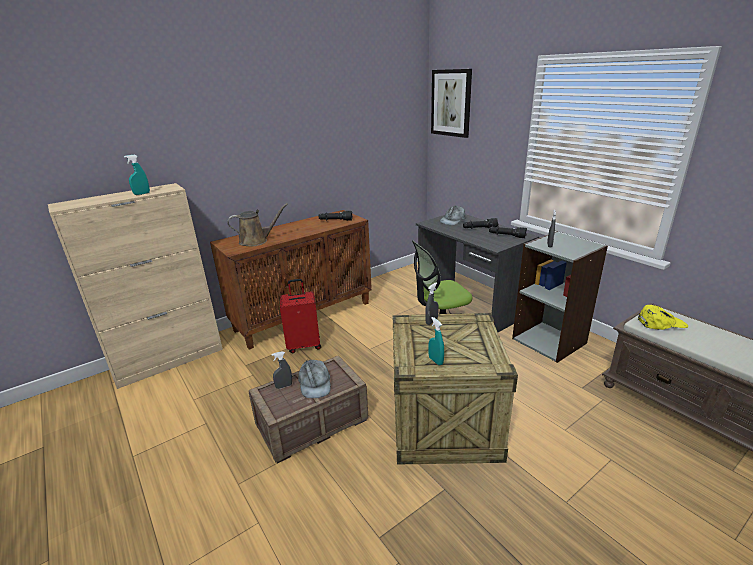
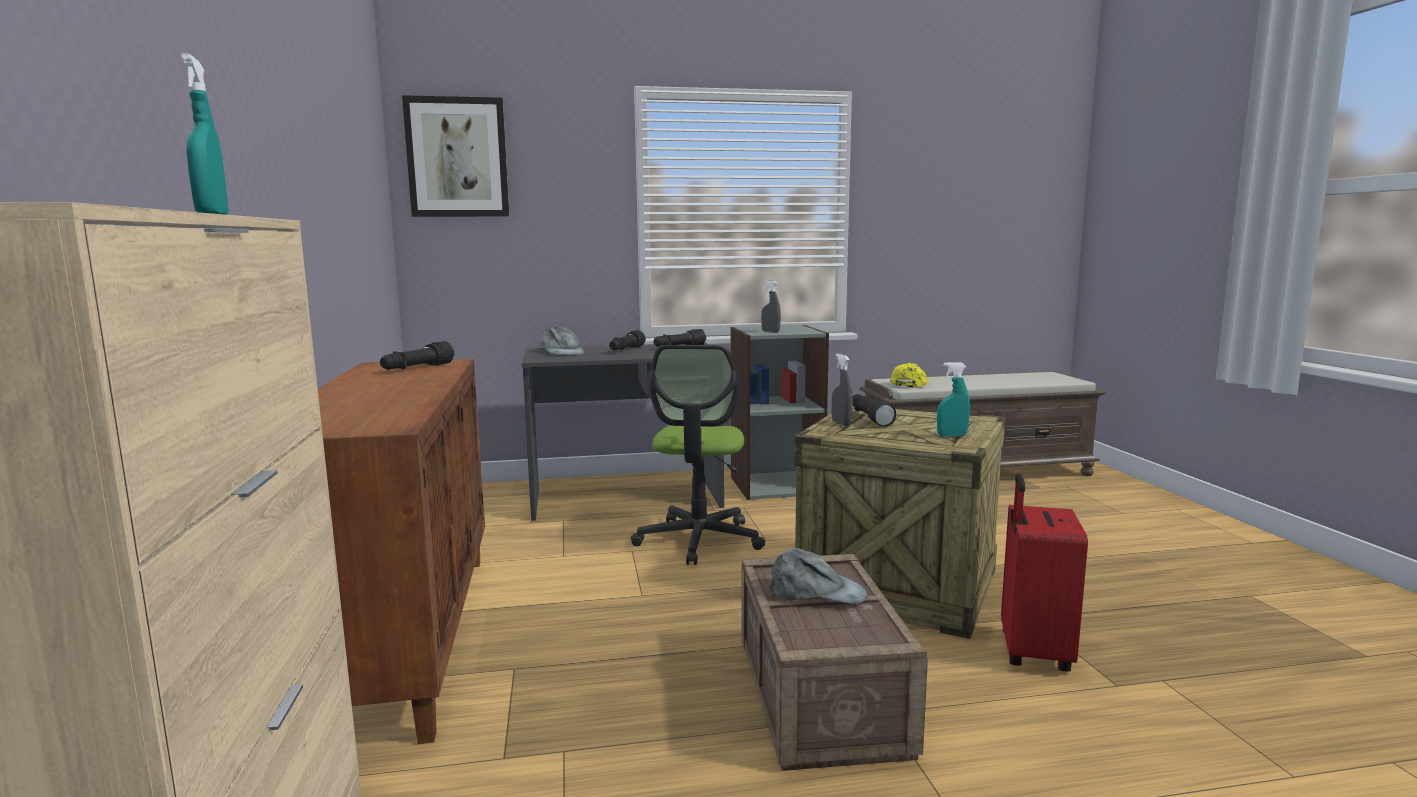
camera: 65 degrees left, 15 degrees down
brown watering can [227,203,288,246] -> none
grey spray bottle [271,351,292,389] -> none
red suitcase [280,279,321,353] -> red suitcase moved to [1001,474,1088,671]
none -> black flashlight [852,394,896,427]

